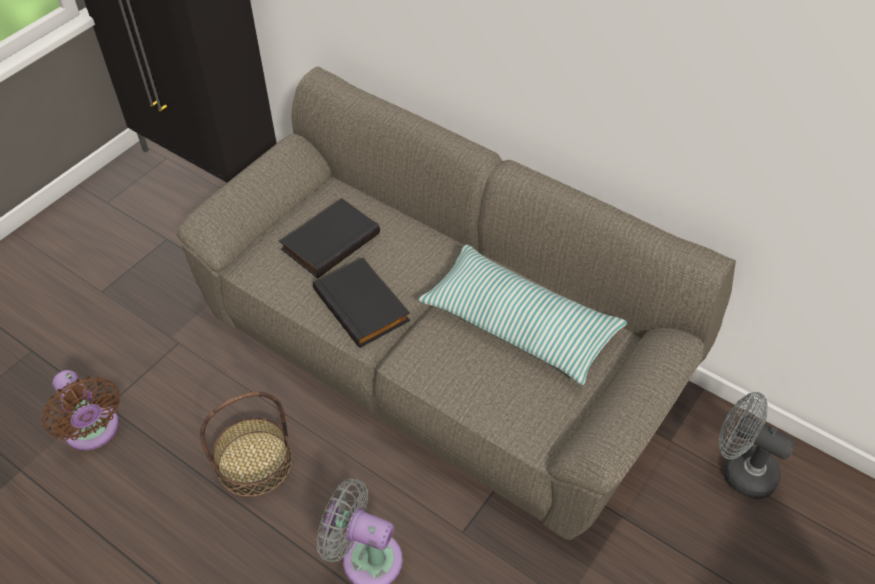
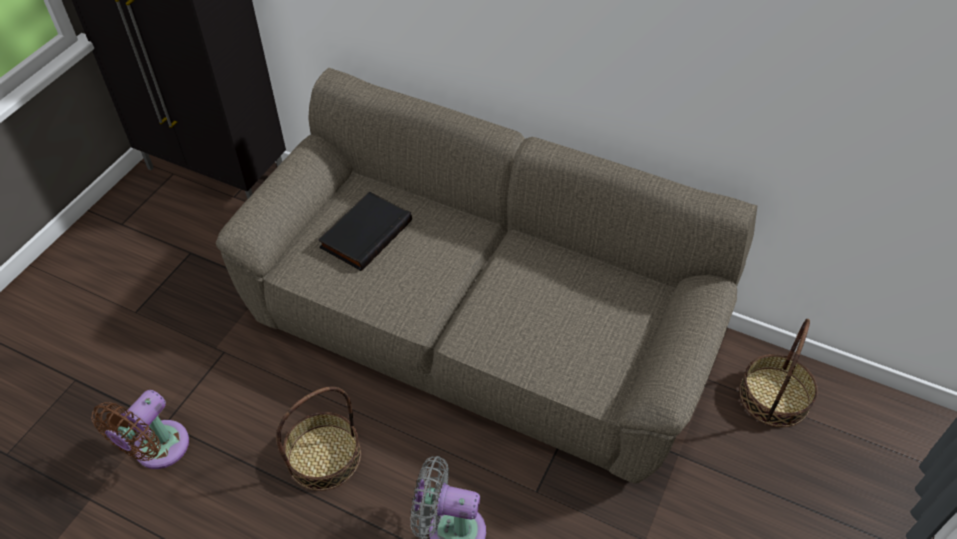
camera: 10 degrees left, 0 degrees up
brown fan [42,370,120,450] -> brown fan turned 75 degrees clockwise [91,390,189,469]
black book [313,257,410,348] -> none
pillow [418,245,627,385] -> none
grey fan [719,392,796,499] -> basket [739,319,818,427]

